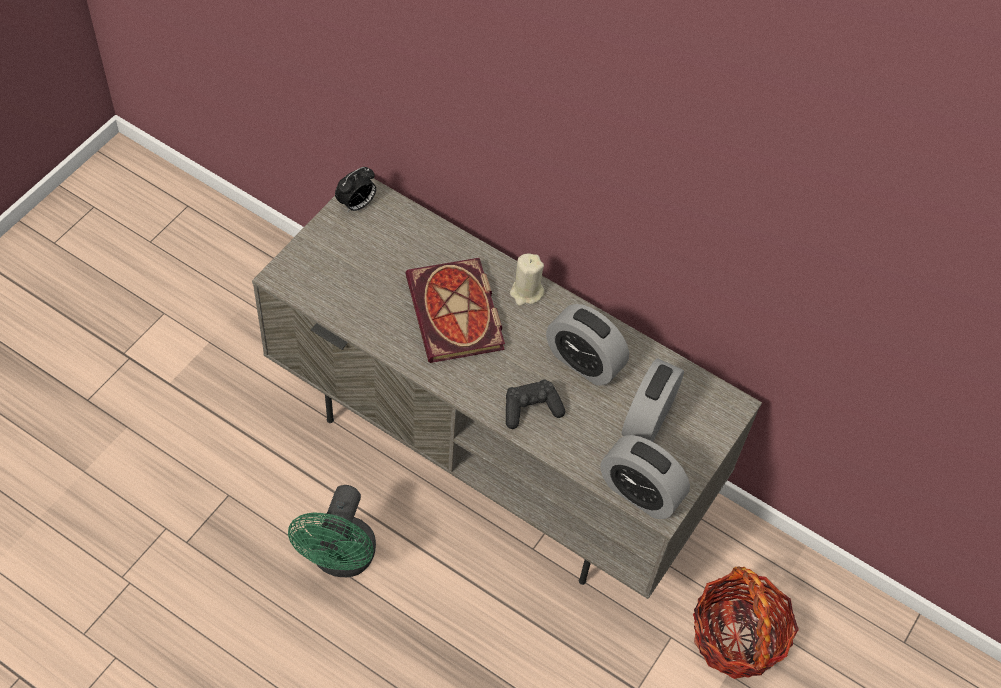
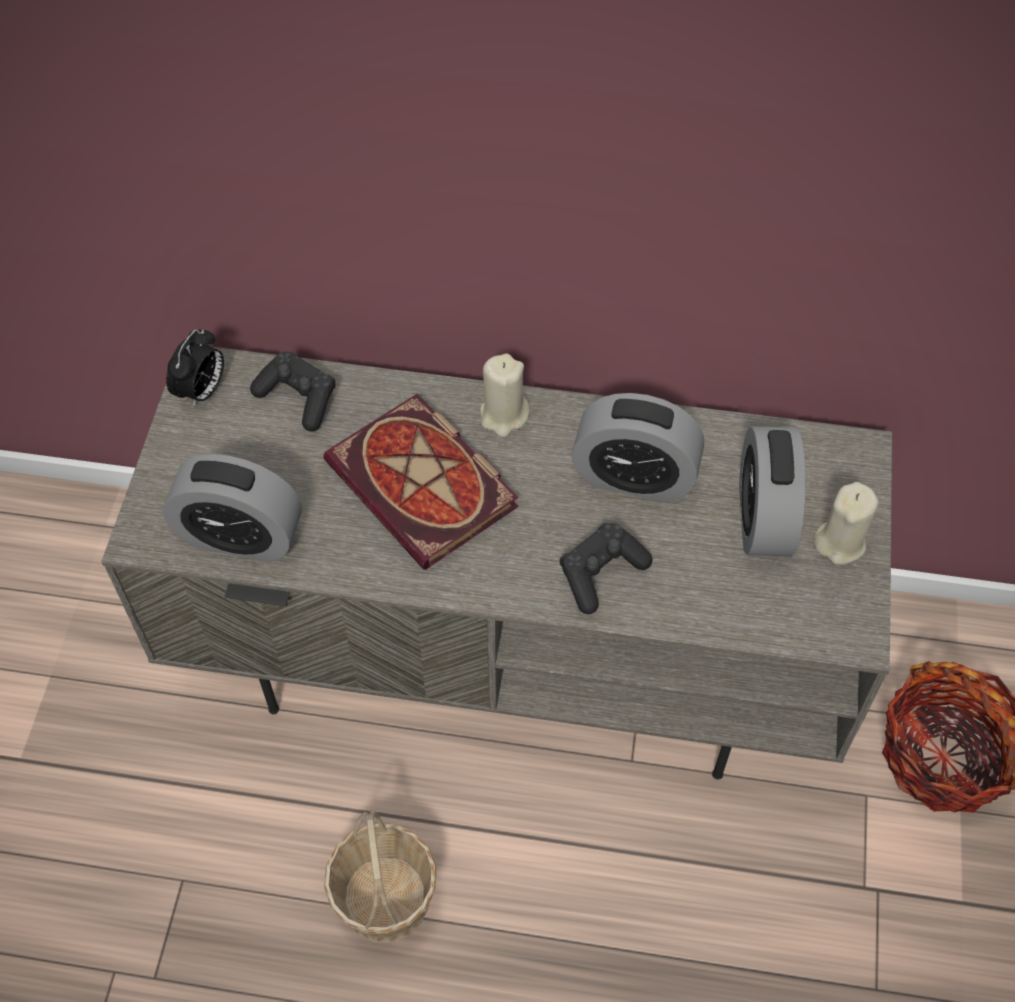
camera: 20 degrees left, 0 degrees up
green fan [288,485,376,577] -> basket [324,811,437,943]
alarm clock [600,435,690,519] -> alarm clock moved to [162,454,302,562]
none -> black game controller [250,351,336,432]
none -> beige candle [813,482,879,565]

